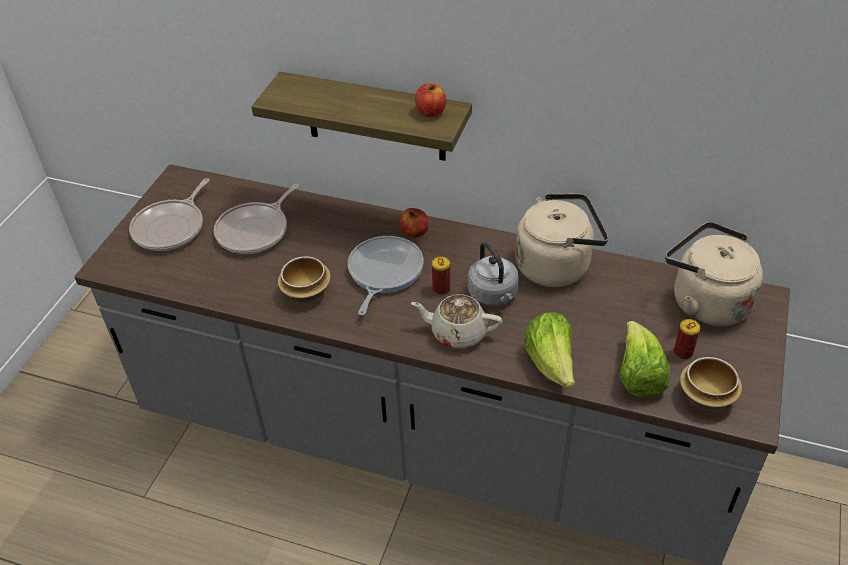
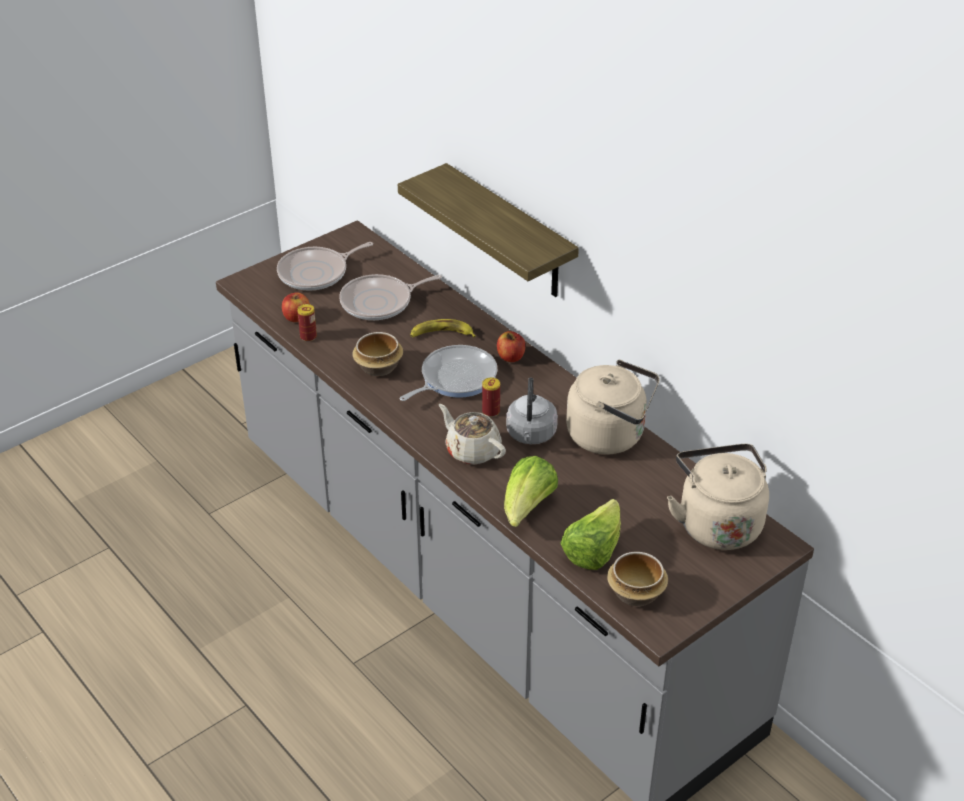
camera: 30 degrees right, 5 degrees down
apple [415,83,446,117] -> apple moved to [282,292,310,322]
can [674,319,700,360] -> can moved to [297,304,317,342]
none -> banana [410,319,476,338]

